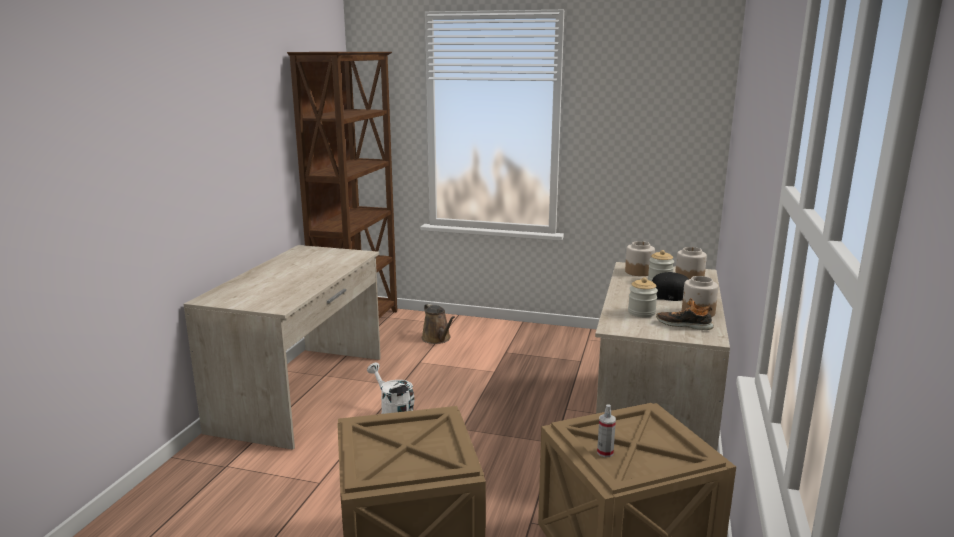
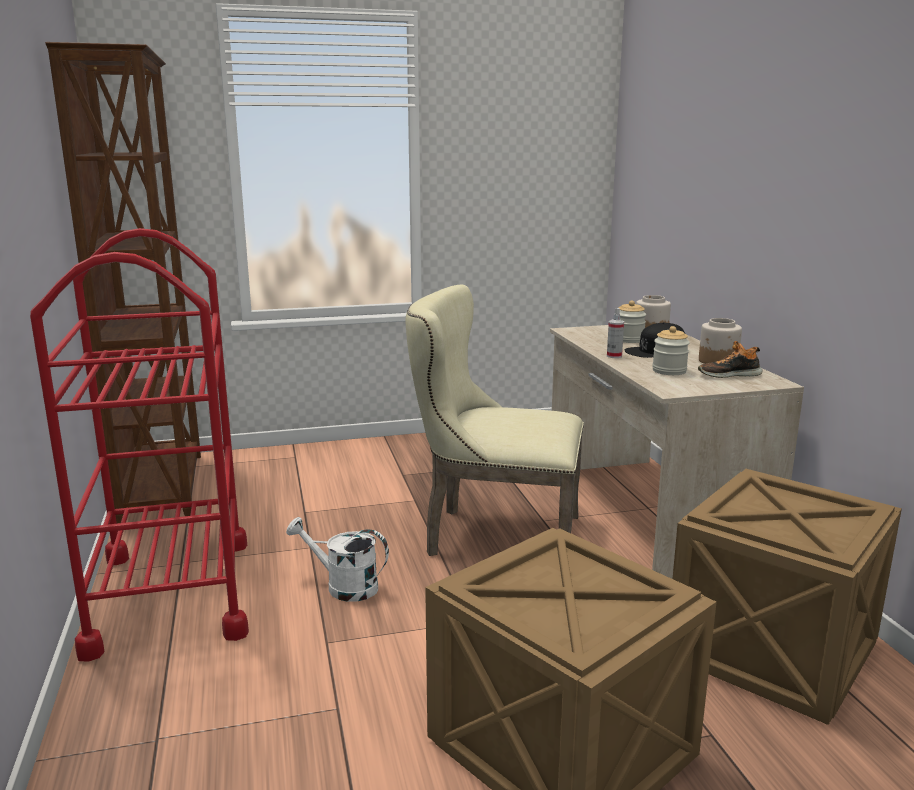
camera: 30 degrees left, 0 degrees up
beige desk [184,245,381,450] -> red cart [30,228,249,662]
brown watering can [422,303,455,344] -> none
spray bottle [597,404,616,457] -> spray bottle moved to [607,308,624,358]
jar [625,241,655,276] -> none
none -> beige chair [405,285,584,556]

